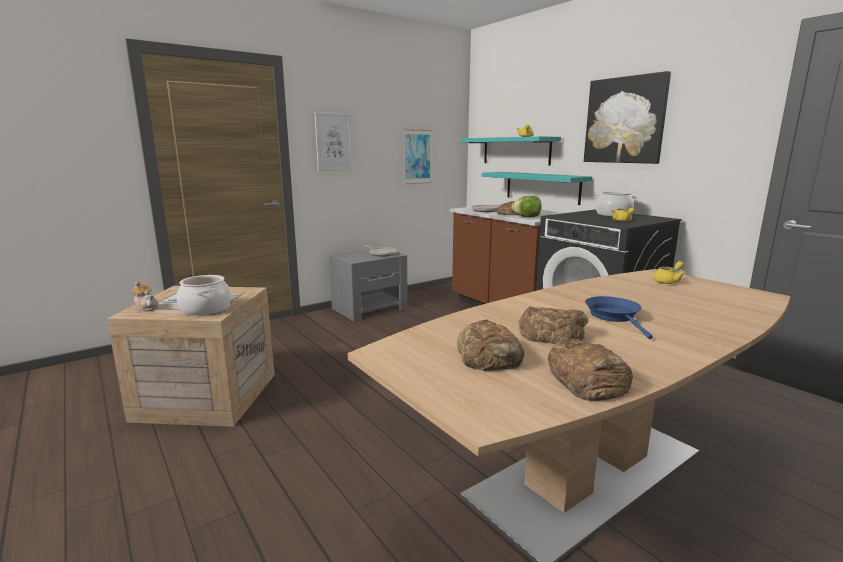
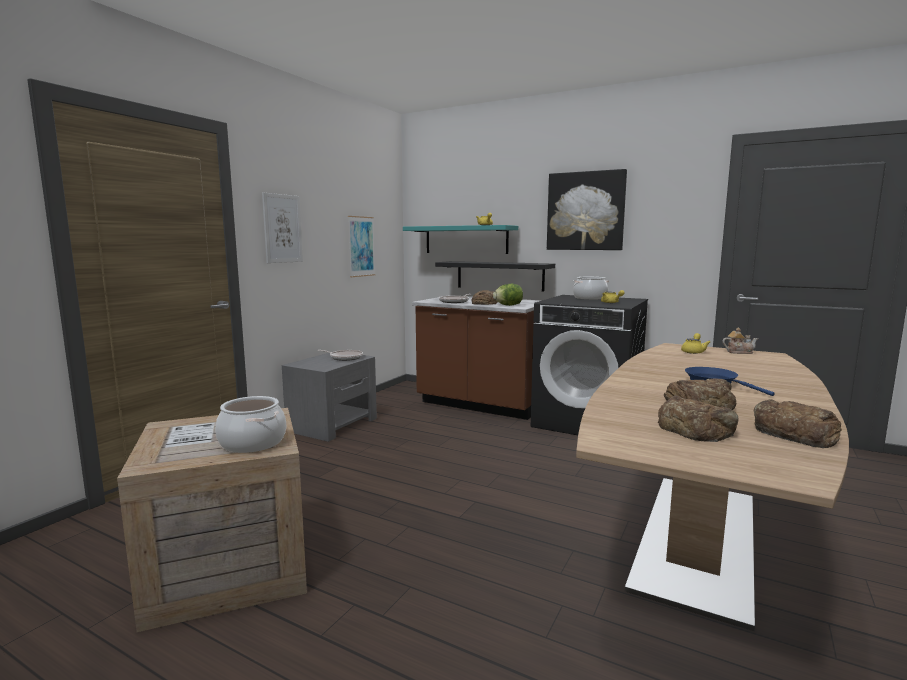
camera: 25 degrees left, 5 degrees down
teapot [131,281,158,311] -> teapot moved to [722,328,758,354]
turquoise shelf [482,172,592,205] -> black shelf [435,261,555,292]

